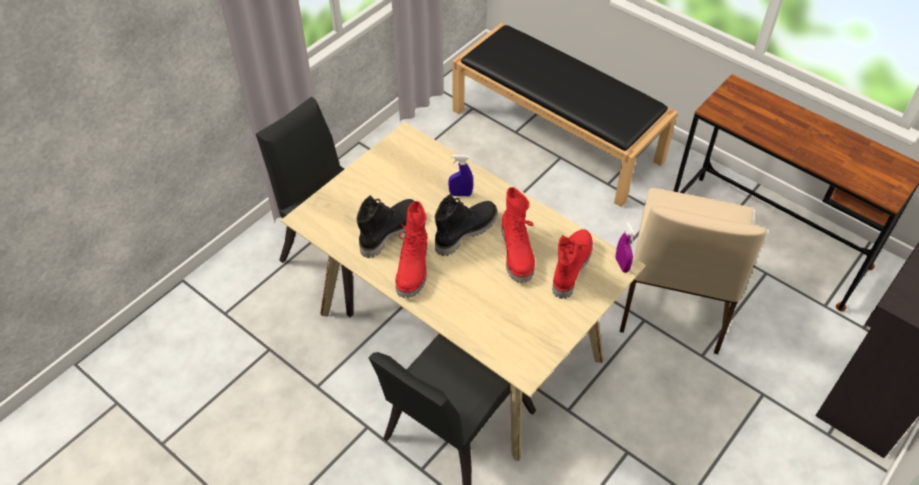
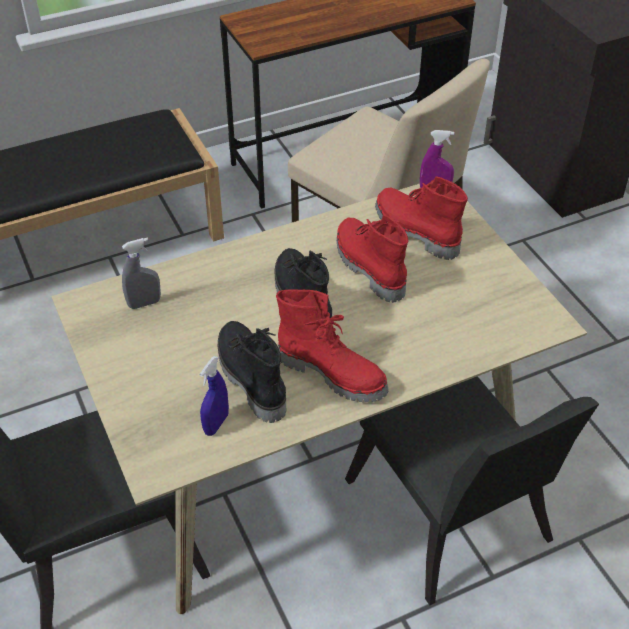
camera: 65 degrees left, 5 degrees down
blue spray bottle [448,155,473,196] -> blue spray bottle moved to [200,356,229,436]
red boot [502,187,535,283] -> red boot turned 135 degrees counterclockwise [337,214,408,303]
none -> grey spray bottle [122,237,161,309]

